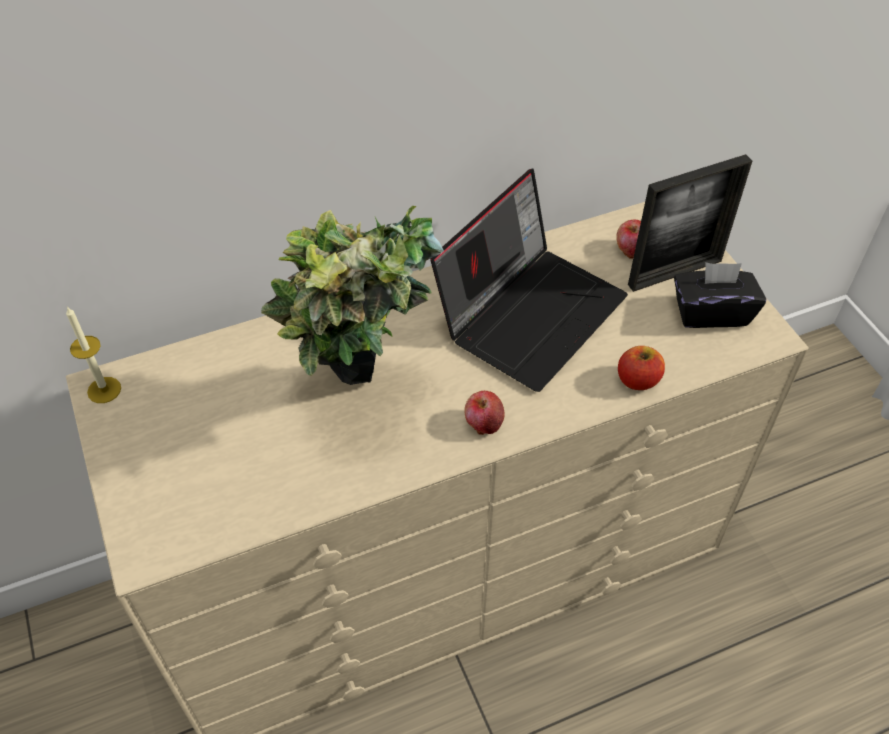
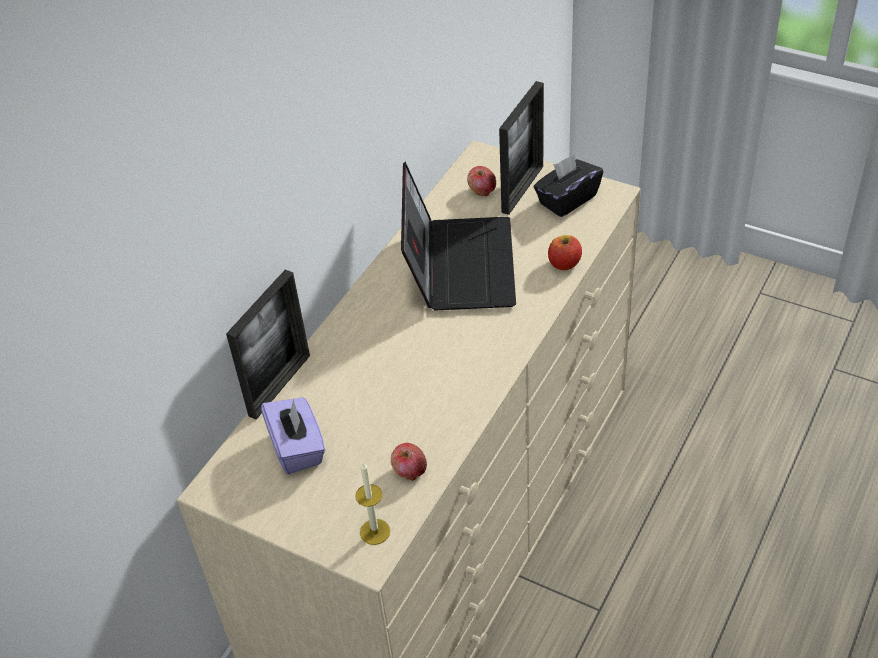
camera: 35 degrees left, 5 degrees down
candle [66,307,121,403] -> candle moved to [355,462,390,545]
potted plant [261,206,444,385] -> none
apple [464,391,504,435] -> apple moved to [391,443,427,481]
none -> picture frame [226,270,310,420]
none -> purple tissue box [261,398,325,474]

